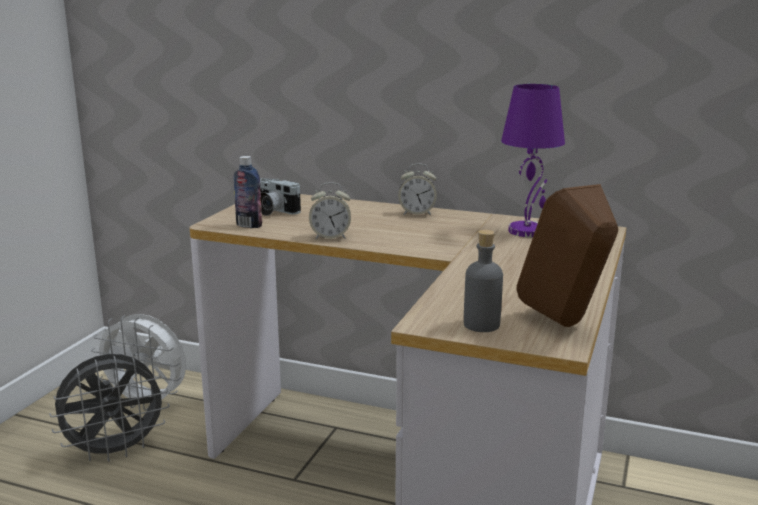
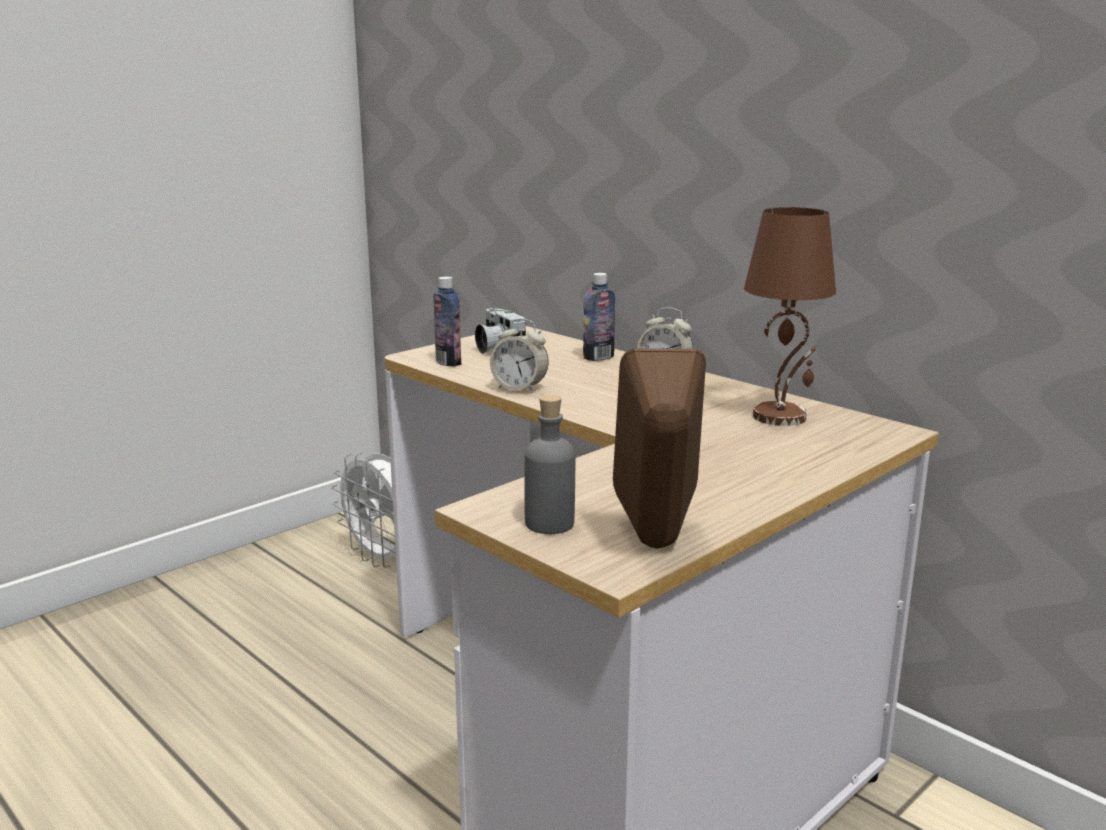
camera: 25 degrees right, 0 degrees up
grey fan [49,354,170,462] -> none
purple table lamp [501,84,565,237] -> brown table lamp [744,207,836,426]
none -> bottle [583,273,615,361]

